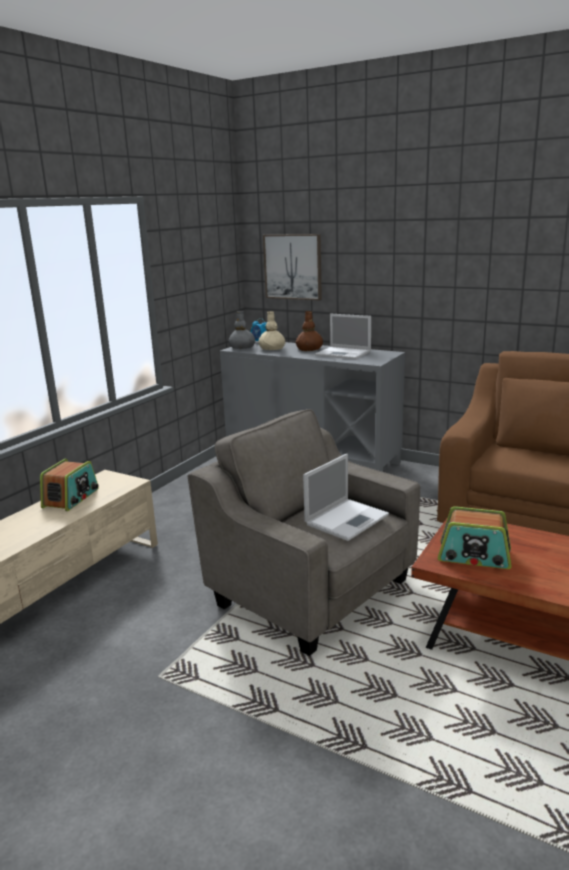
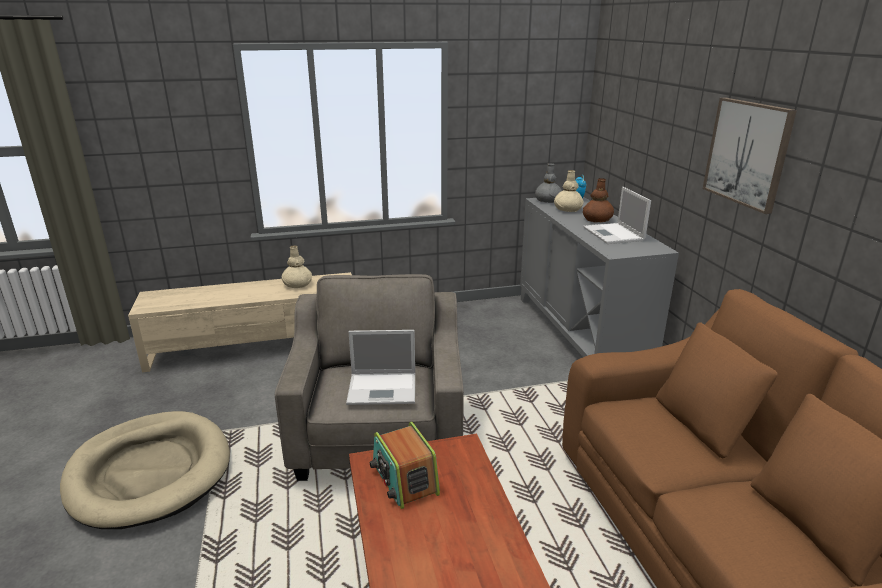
camera: 45 degrees right, 5 degrees up
radio [40,459,99,511] -> beige vase [282,245,312,288]
picture [263,234,322,300] -> picture moved to [703,98,797,214]
none -> beige dog bed [60,411,230,529]

